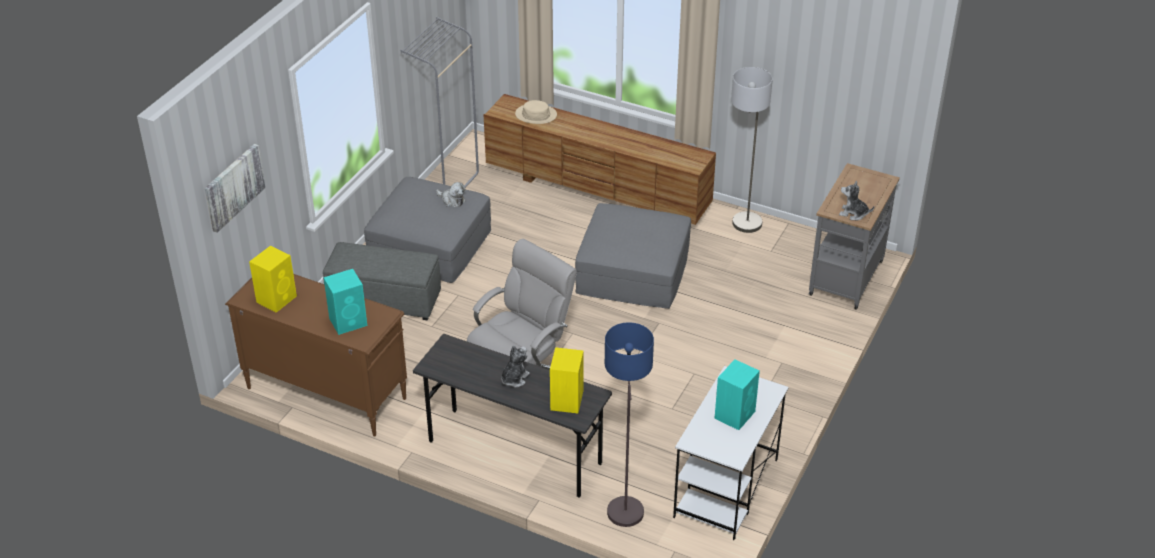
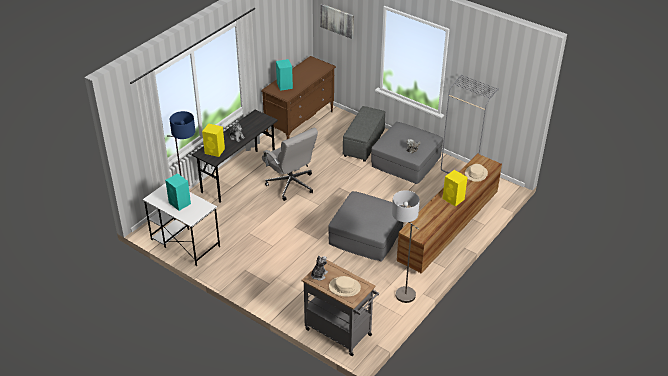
camera: 100 degrees right, 0 degrees up
yellow speaker [249,246,297,313] -> yellow speaker moved to [443,170,468,206]
none -> beige hat [329,276,361,297]

